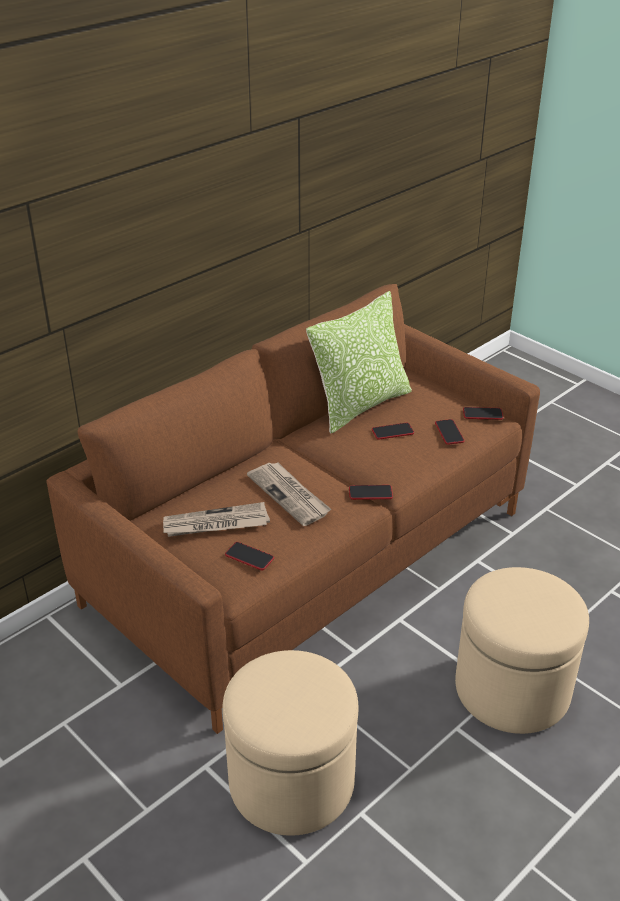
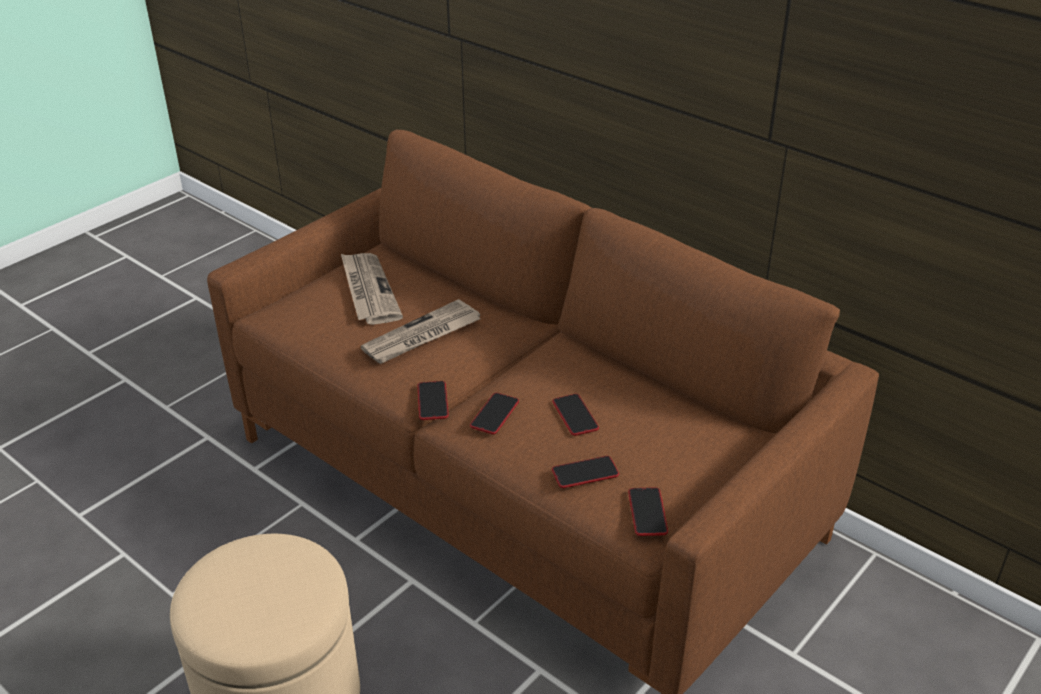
camera: 85 degrees right, 0 degrees up
beige ottoman [222,650,358,836] -> none
phone [225,542,274,570] -> phone moved to [470,393,519,434]
pillow [306,291,412,434] -> none

